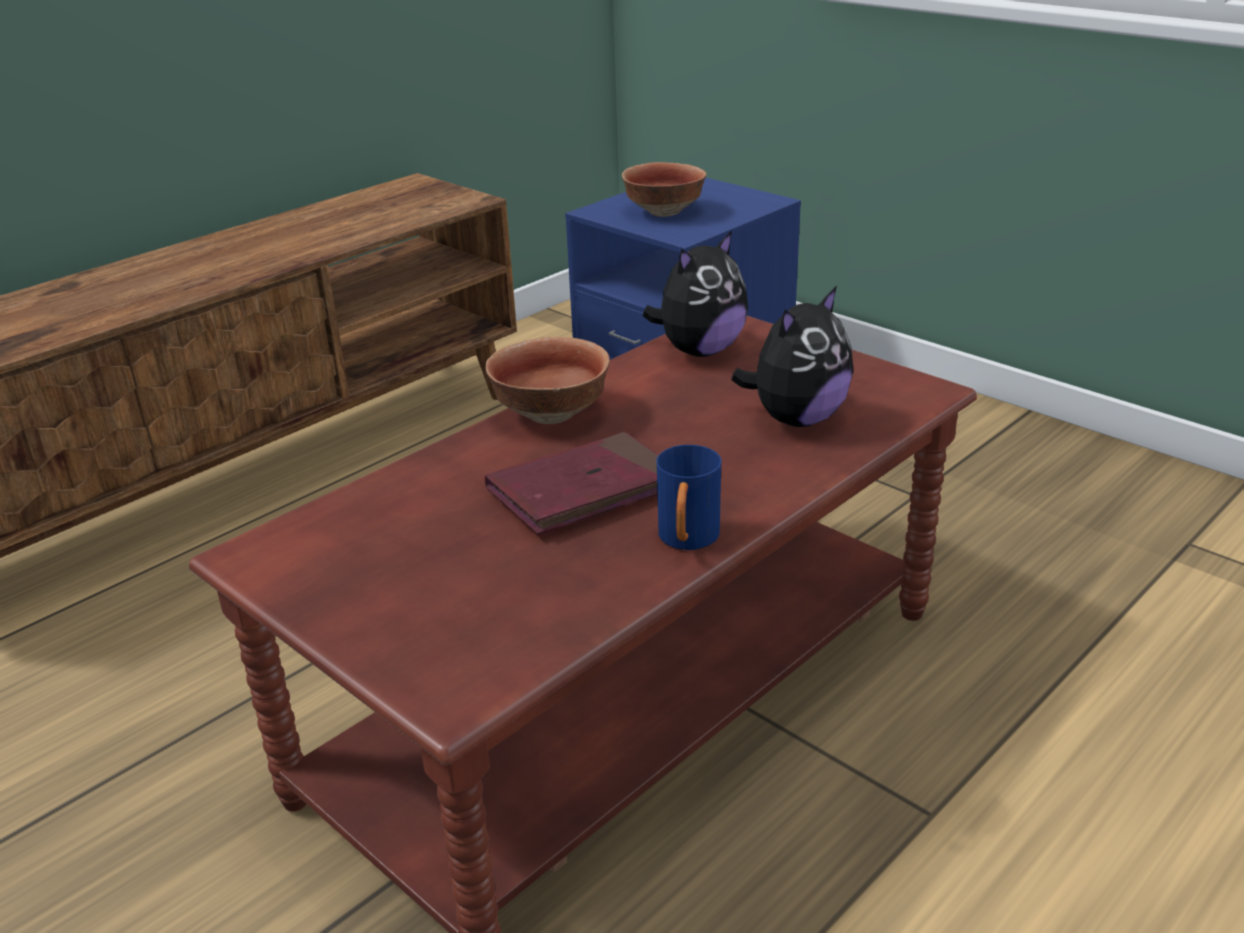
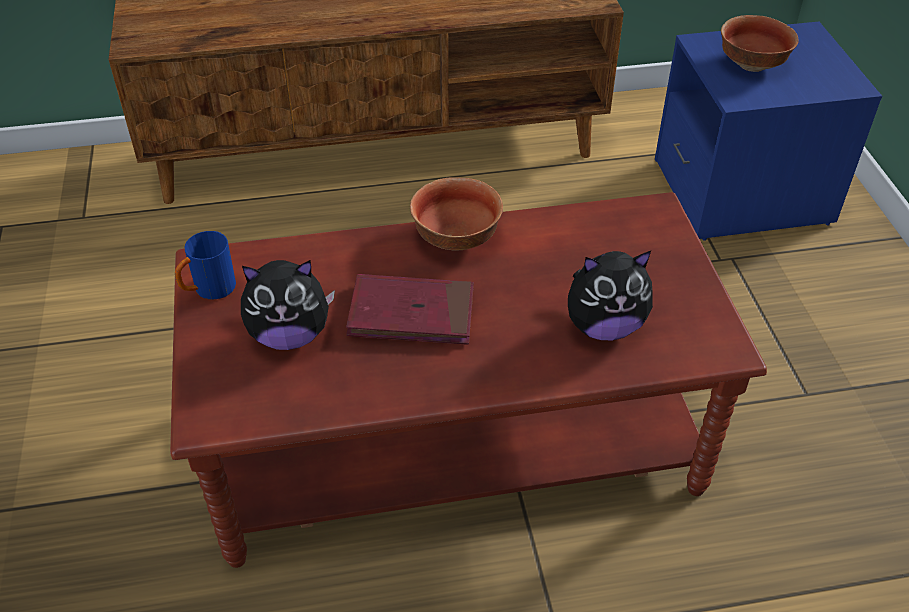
camera: 35 degrees right, 15 degrees up
plush toy [643,230,748,357] -> plush toy moved to [241,260,335,350]
blue mug [657,445,721,550] -> blue mug moved to [175,231,236,299]

